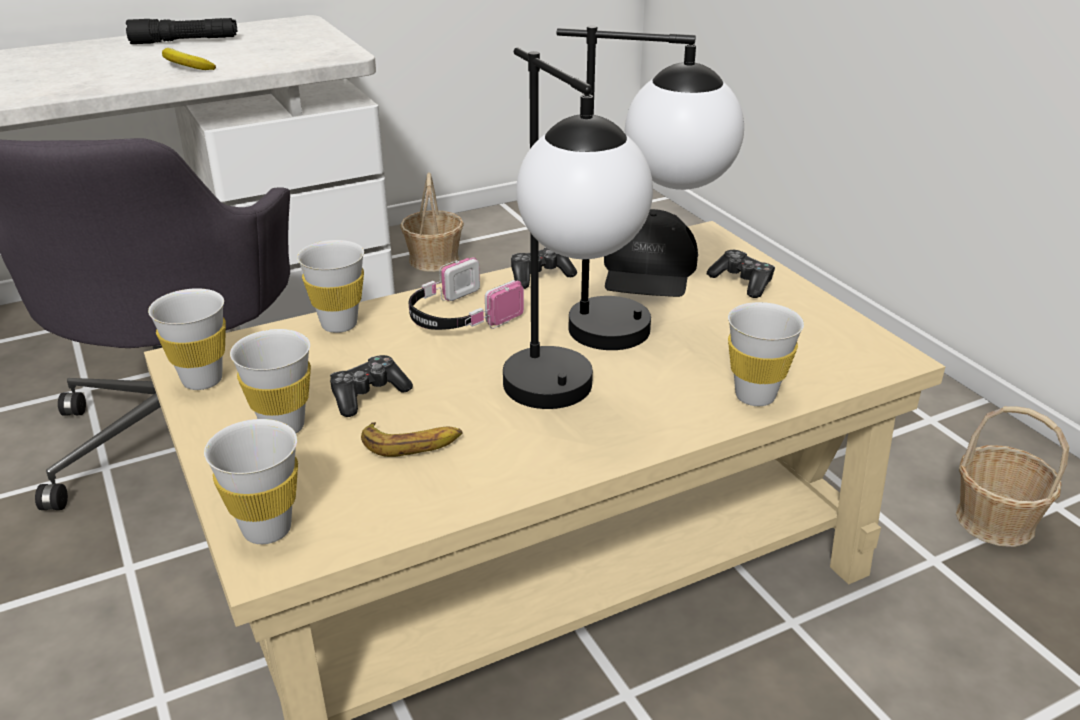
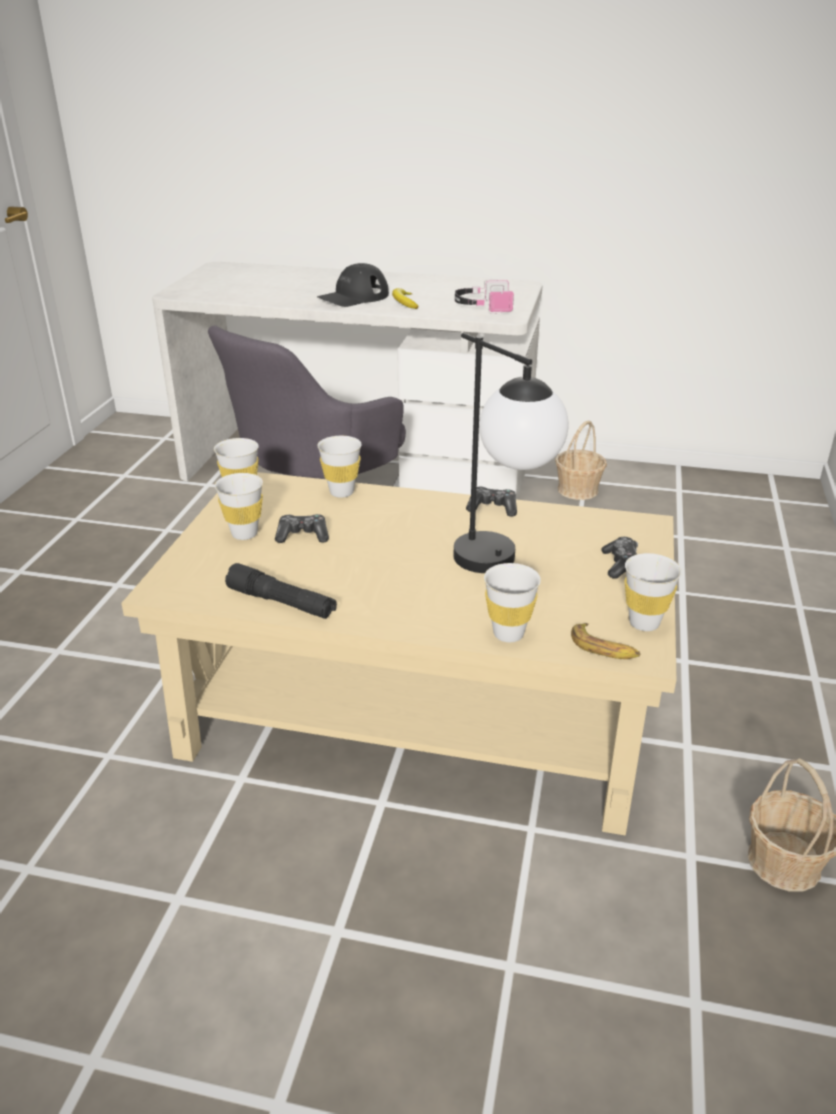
camera: 40 degrees right, 0 degrees up
black flashlight [126,18,237,44] -> black flashlight moved to [225,563,337,619]
white cup [204,419,298,544] -> white cup moved to [625,553,682,631]
banana [361,422,462,457] -> banana moved to [571,623,640,659]
headphones [409,257,524,330] -> headphones moved to [455,279,514,313]
table lamp [503,47,653,409] -> none
black cap [604,209,698,297] -> black cap moved to [317,263,389,307]

